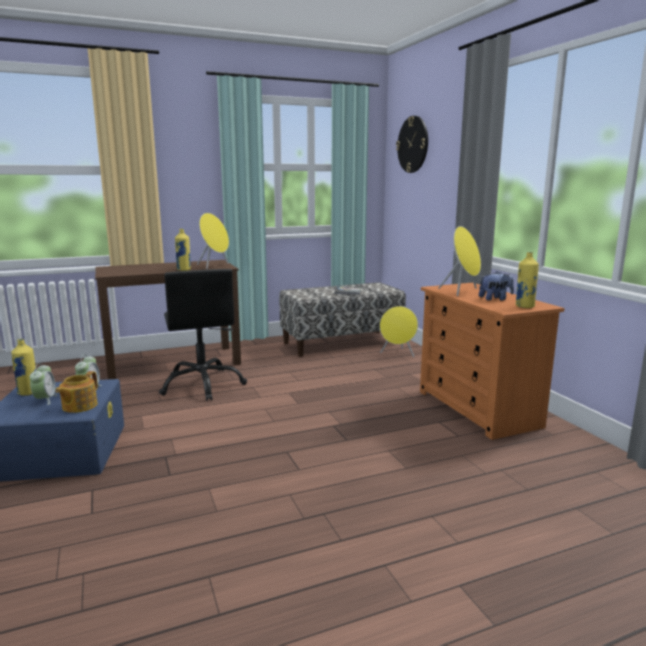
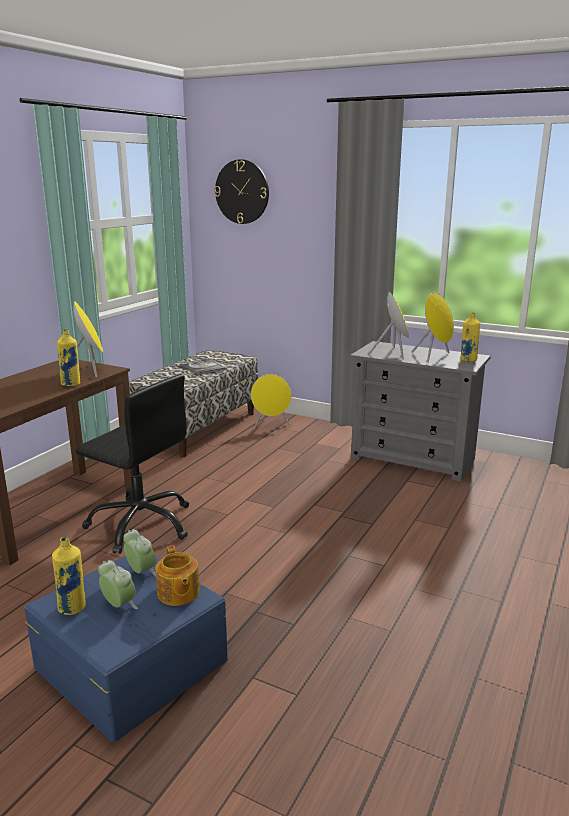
camera: 40 degrees left, 5 degrees up
orange dresser [420,283,564,440] -> grey dresser [350,341,491,482]
plush toy [479,271,514,301] -> yellow speaker [411,293,454,363]

